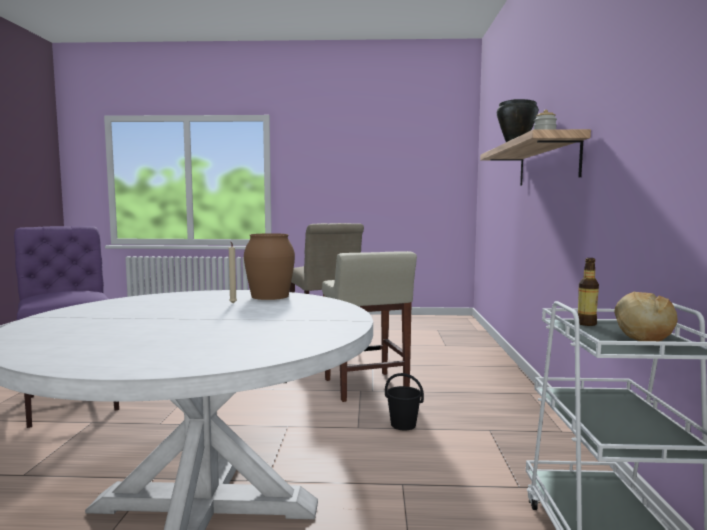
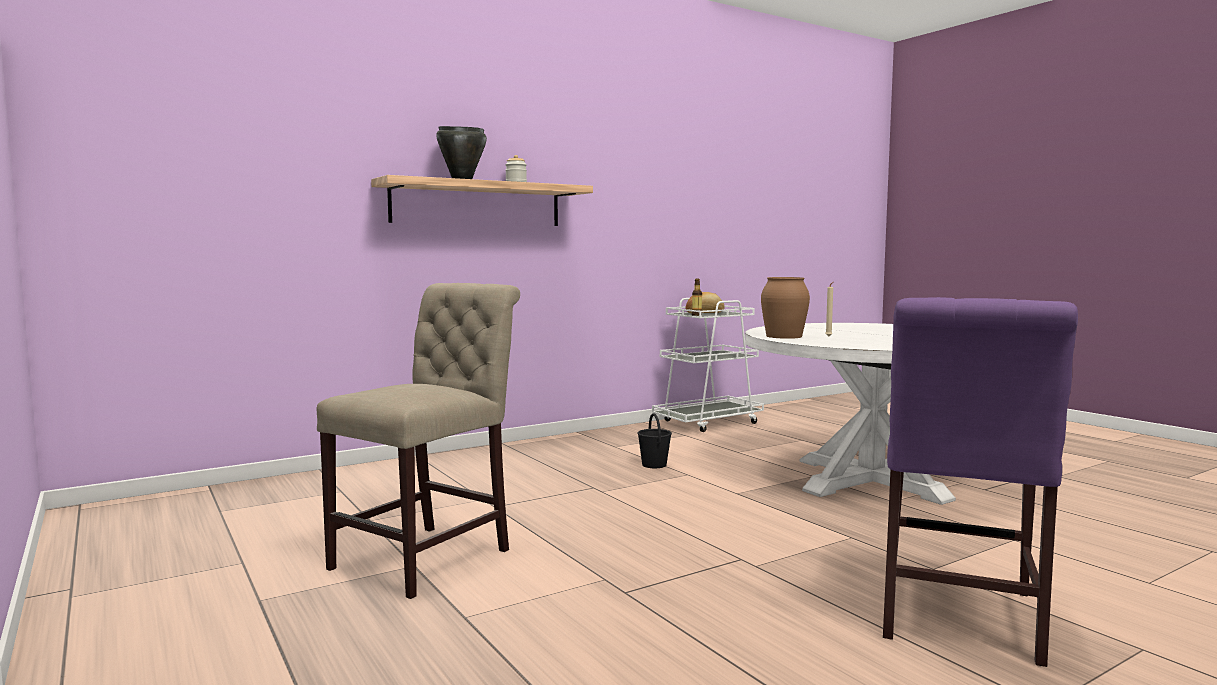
camera: 125 degrees left, 0 degrees up
beige stool [322,251,417,402] -> none

